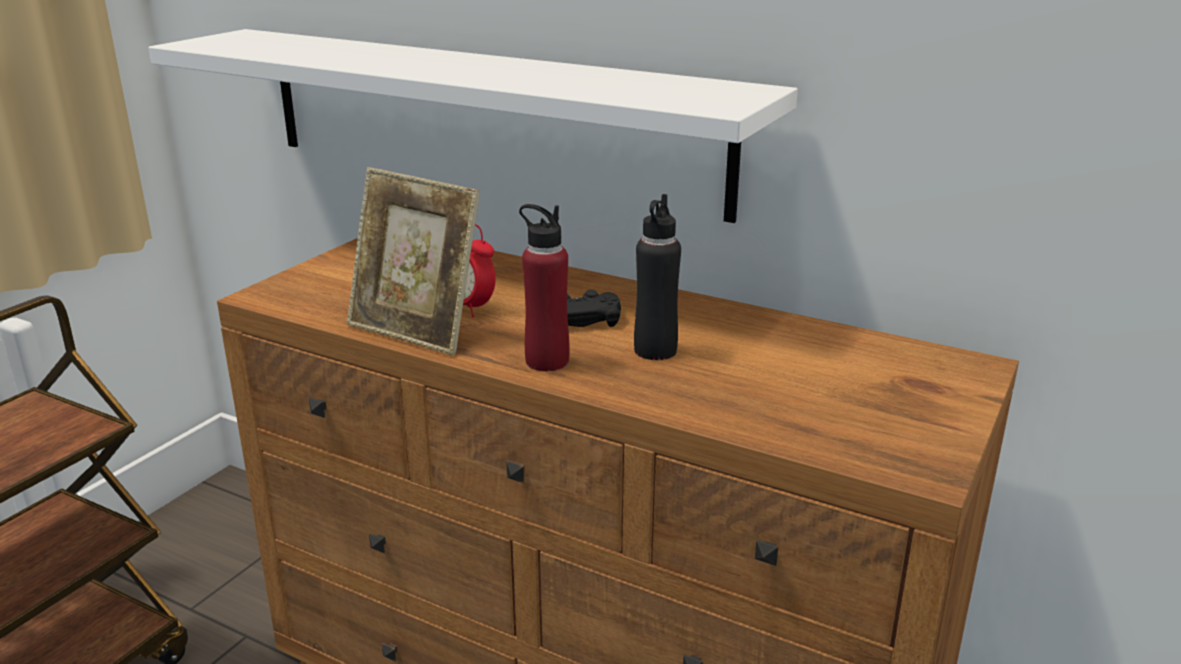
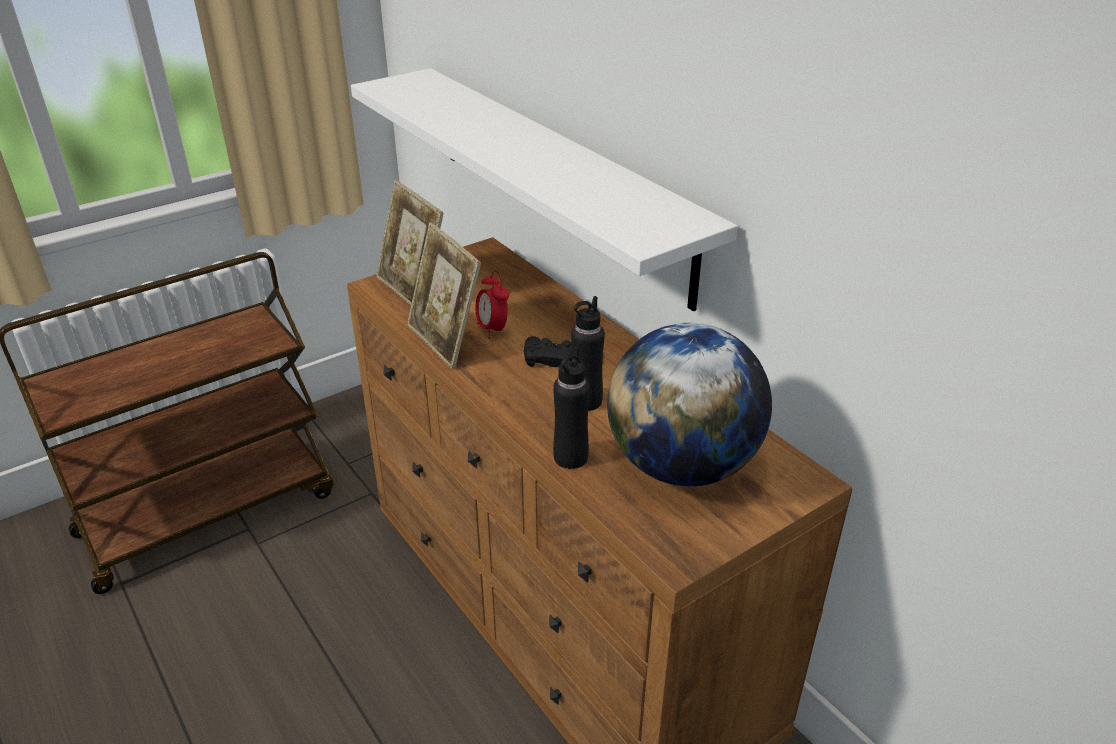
camera: 25 degrees right, 10 degrees up
red bottle [519,204,570,371] -> none
none -> picture frame [376,180,444,305]
none -> black bottle [553,346,590,469]
none -> globe [607,323,772,486]

